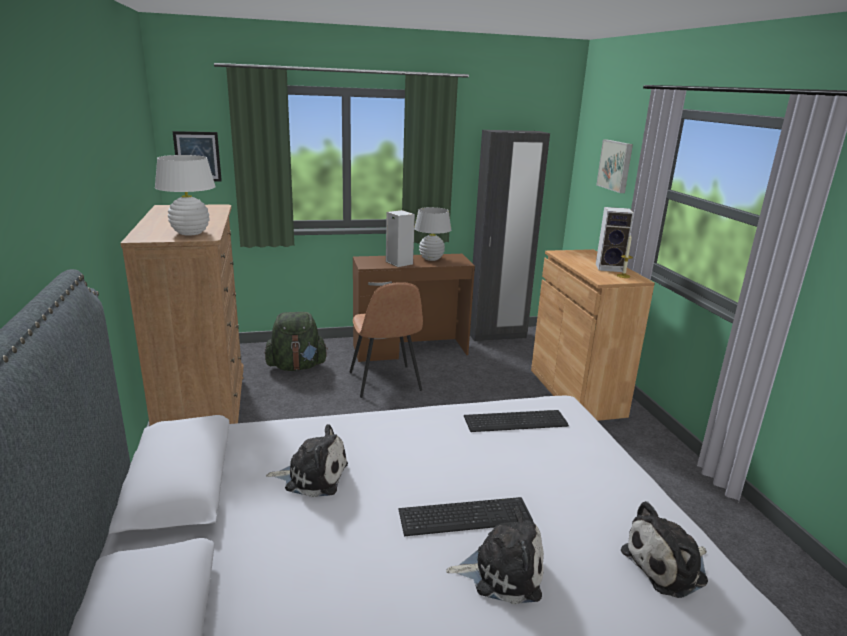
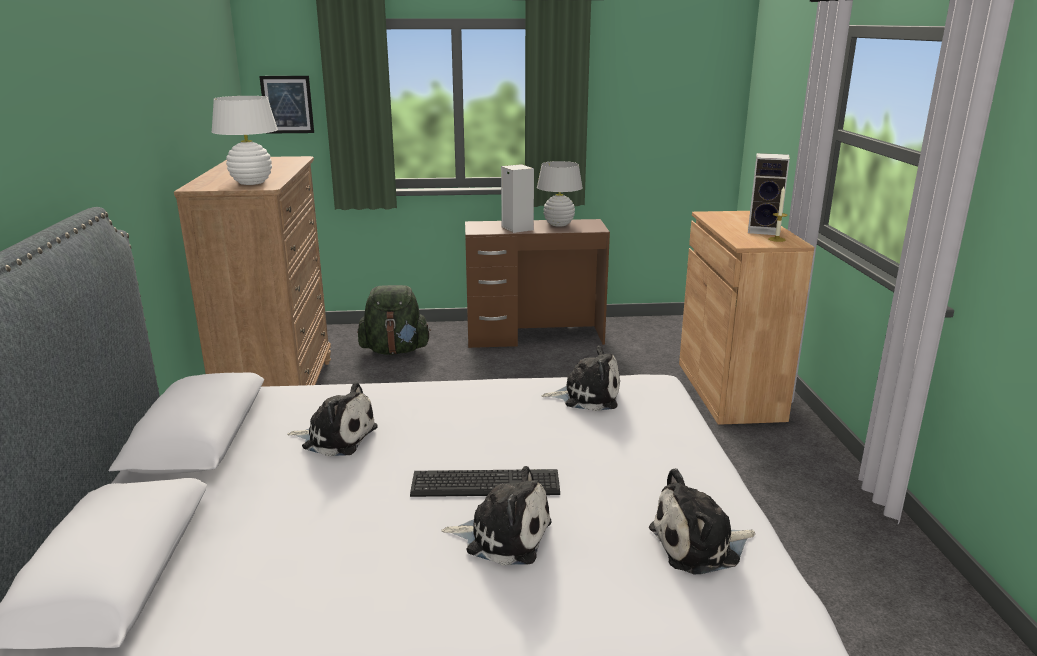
camera: 10 degrees right, 0 degrees up
brown chair [349,282,423,398] -> none
keyboard [464,410,569,432] -> plush toy [541,346,620,411]
black wardrobe [470,130,550,341] -> none
picture [596,140,633,193] -> none

